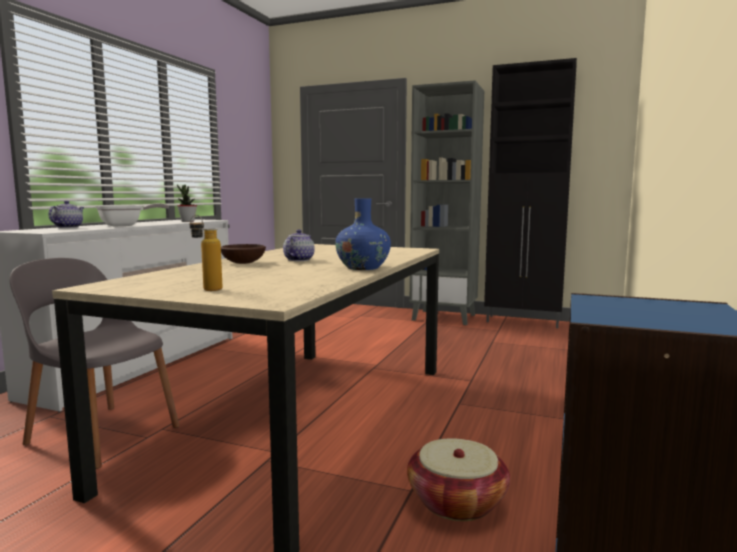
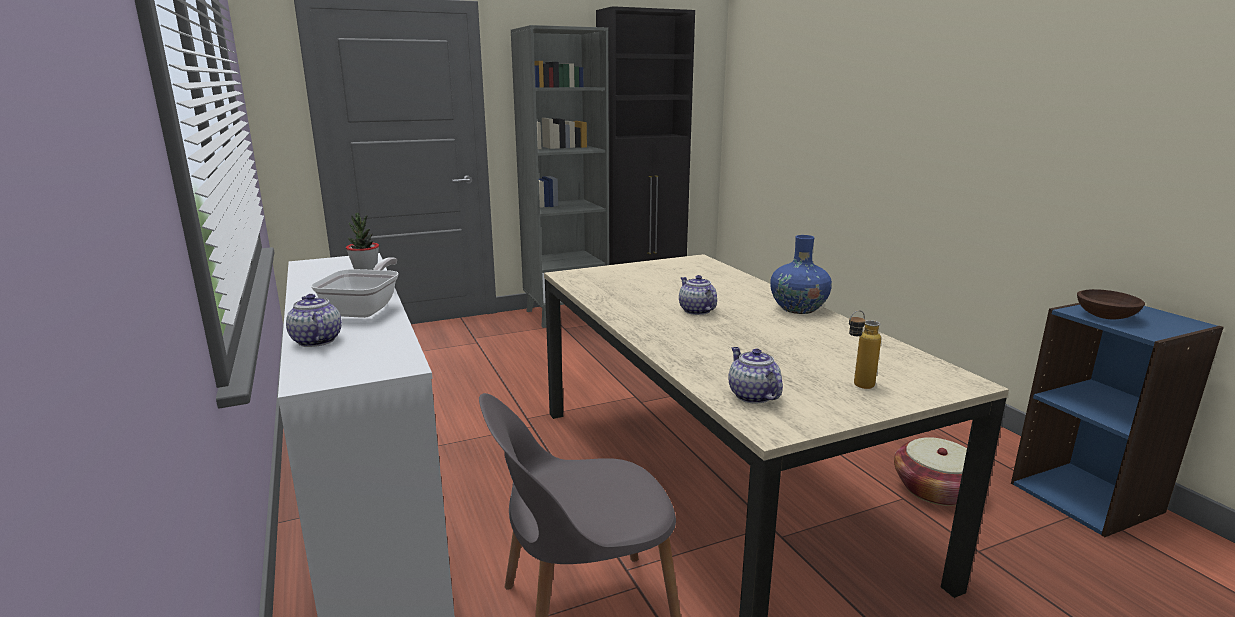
camera: 45 degrees left, 10 degrees up
brown bowl [221,244,266,264] -> brown bowl moved to [1077,289,1145,320]
none -> teapot [728,347,783,403]

